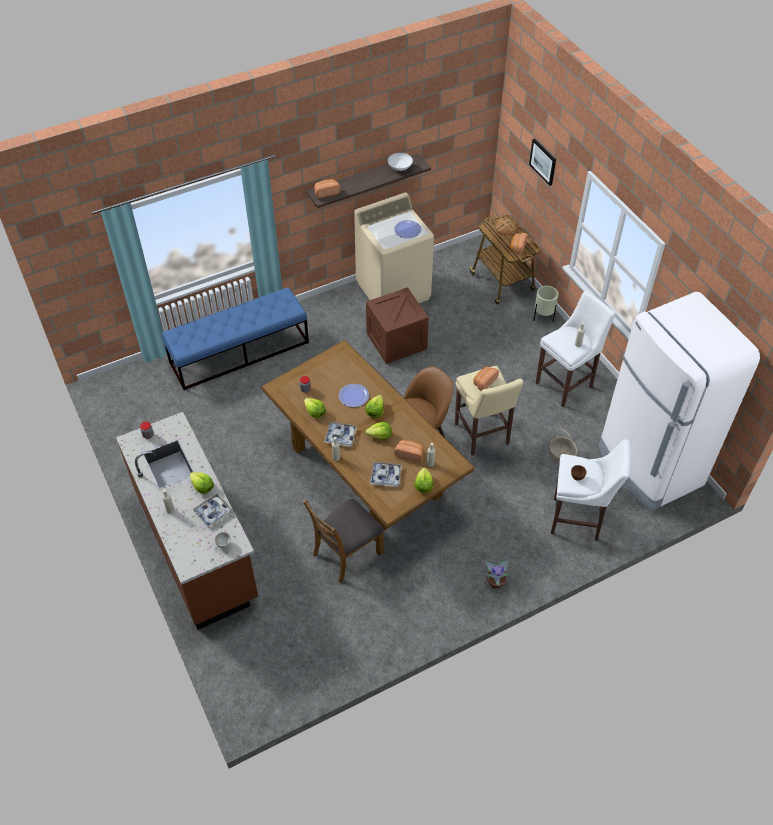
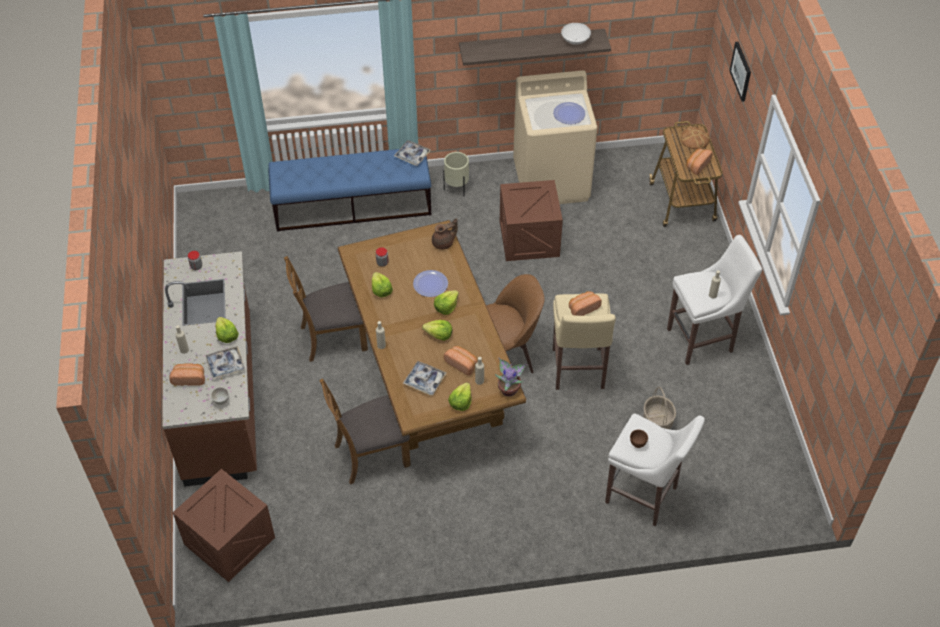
camera: 20 degrees right, 0 degrees up
bread [314,179,340,198] -> bread moved to [169,363,205,386]
tray [324,422,357,447] -> tray moved to [394,140,431,166]
potted plant [485,559,510,588] -> potted plant moved to [495,358,527,397]
beige planter [533,286,559,322] -> beige planter moved to [443,152,469,196]
white fridge [598,292,760,511] -> none
none -> crate [172,469,275,582]
none -> brown chair [284,256,368,362]
none -> brown teapot [432,218,458,250]

